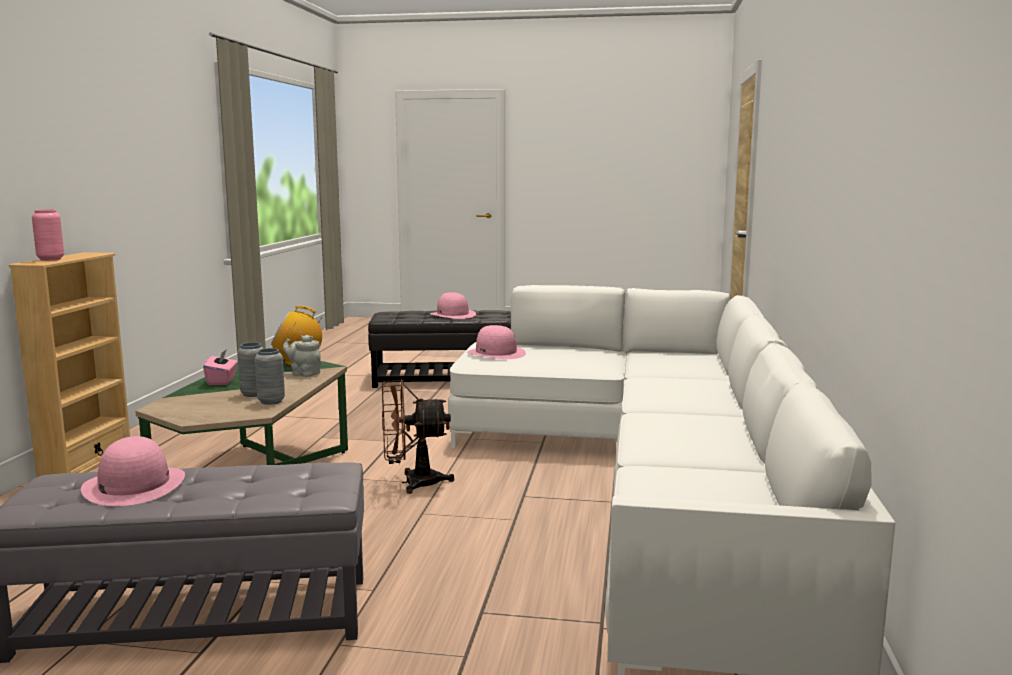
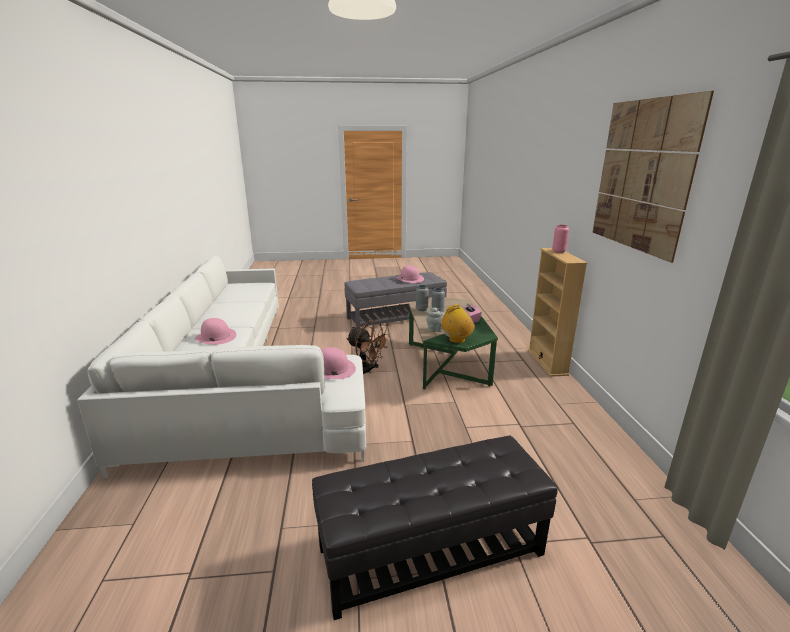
camera: 165 degrees right, 10 degrees up
brown fan [382,379,454,494] -> brown fan turned 60 degrees clockwise [346,320,390,374]
pink hat [430,292,476,319] -> pink hat moved to [195,318,236,345]
none -> picture [593,91,714,263]

